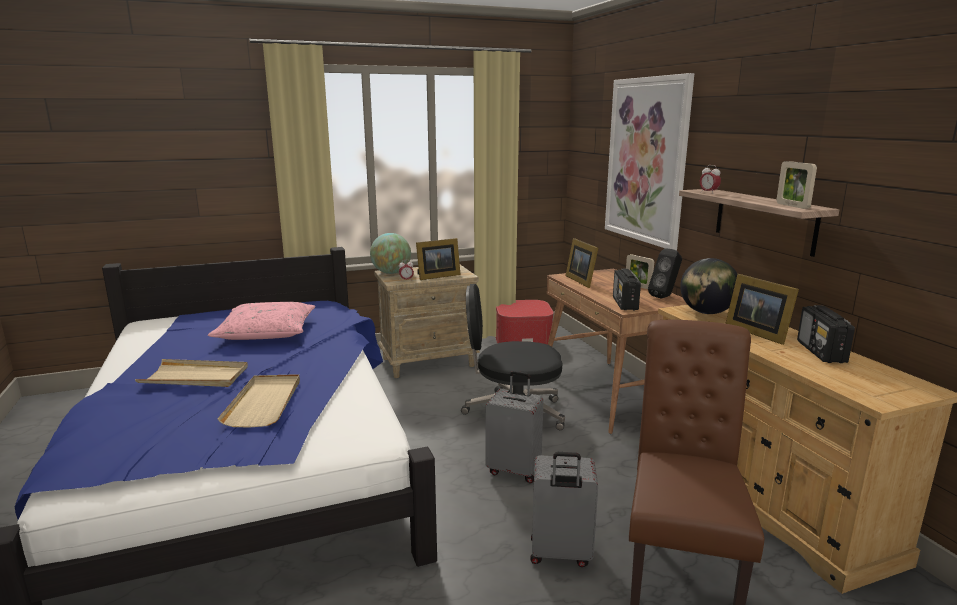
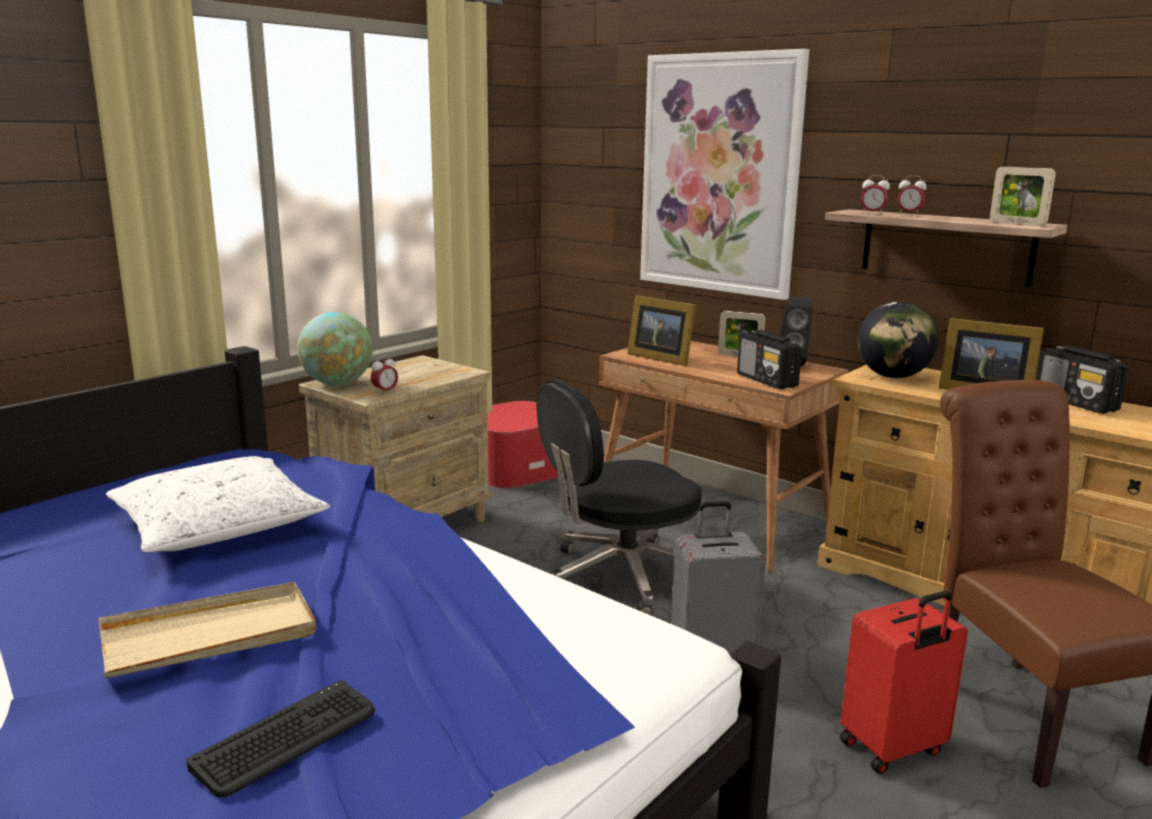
camera: 30 degrees left, 0 degrees up
pink pillow [208,302,315,340] -> white pillow [106,456,330,552]
beige tray [218,374,300,427] -> none
picture frame [416,238,461,280] -> none
grey suitcase [530,452,598,567] -> red suitcase [840,591,968,774]
none -> keyboard [186,680,375,798]
none -> alarm clock [897,176,927,215]

